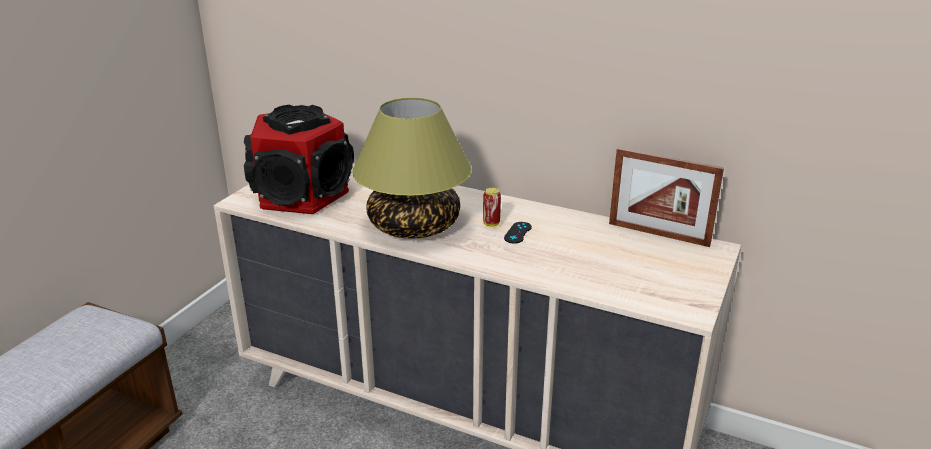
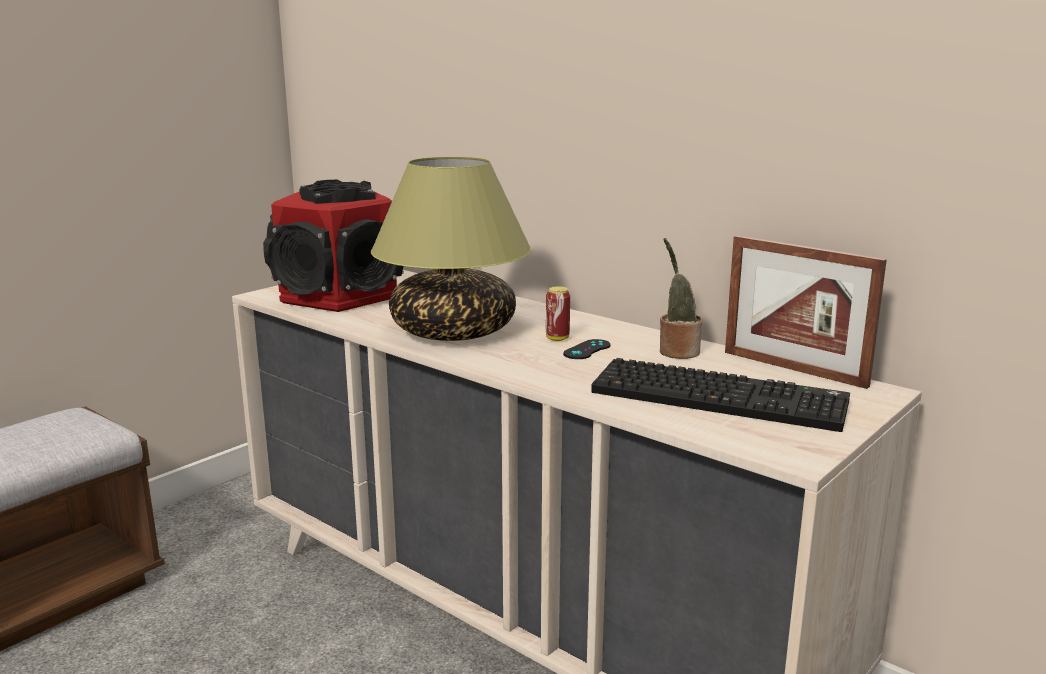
camera: 15 degrees right, 10 degrees down
none -> keyboard [591,358,850,432]
none -> potted plant [660,238,702,359]

